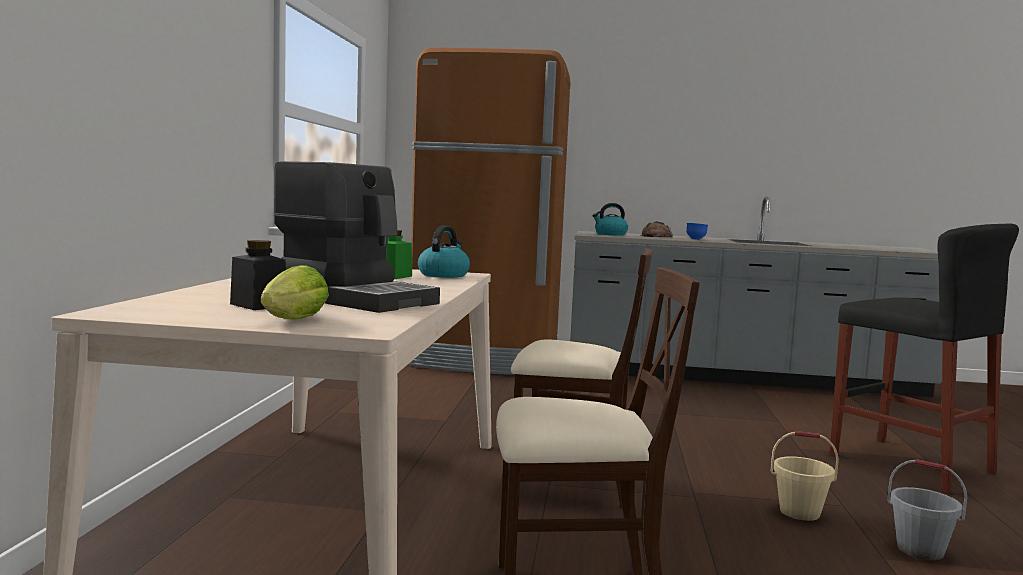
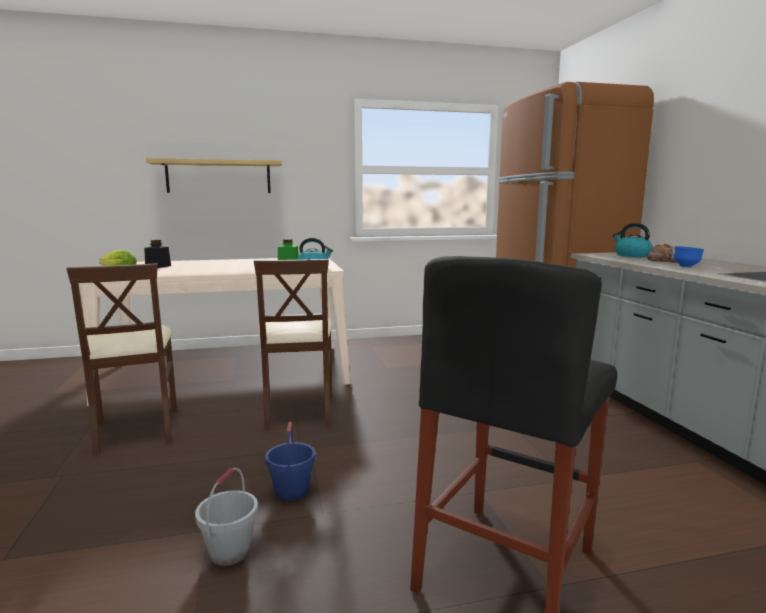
camera: 70 degrees right, 5 degrees up
coffee machine [274,161,440,313] -> none
beige bucket [771,431,839,521] -> blue bucket [265,422,316,501]
none -> shelf [146,158,282,193]

